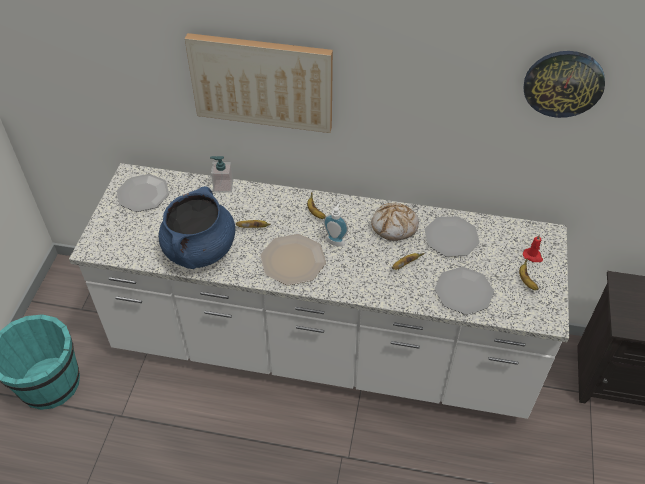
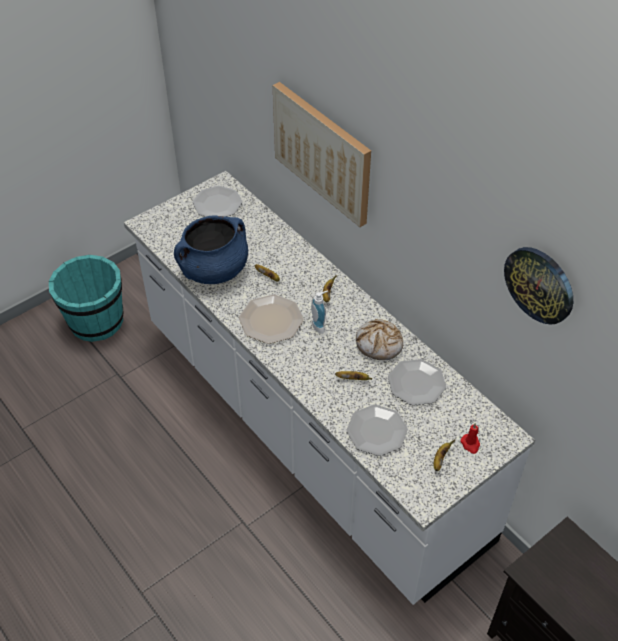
camera: 40 degrees right, 0 degrees up
soap dispenser [210,156,233,193] -> none

